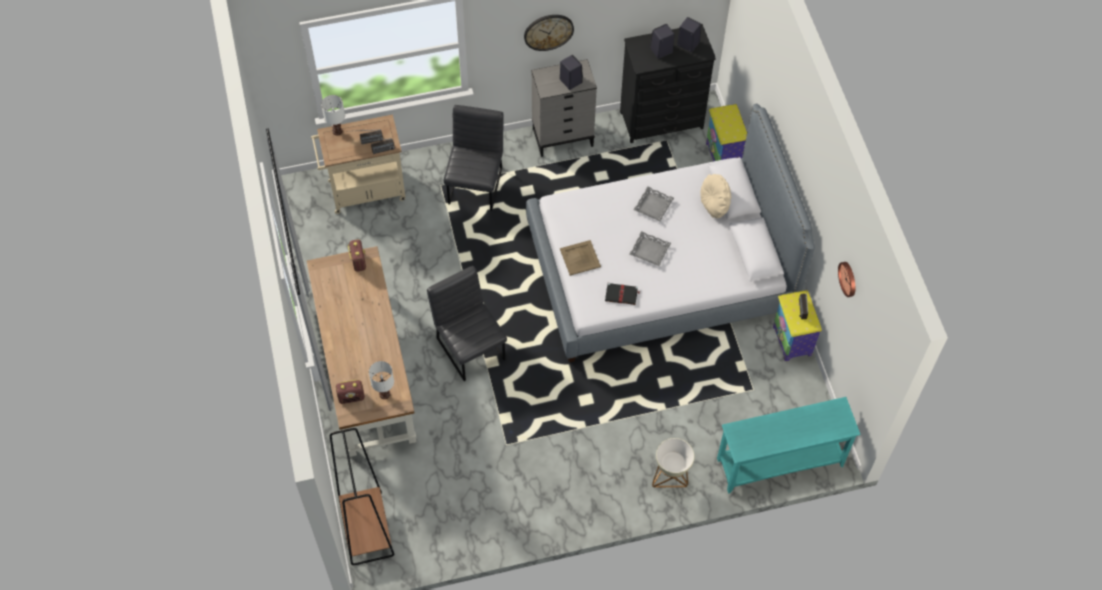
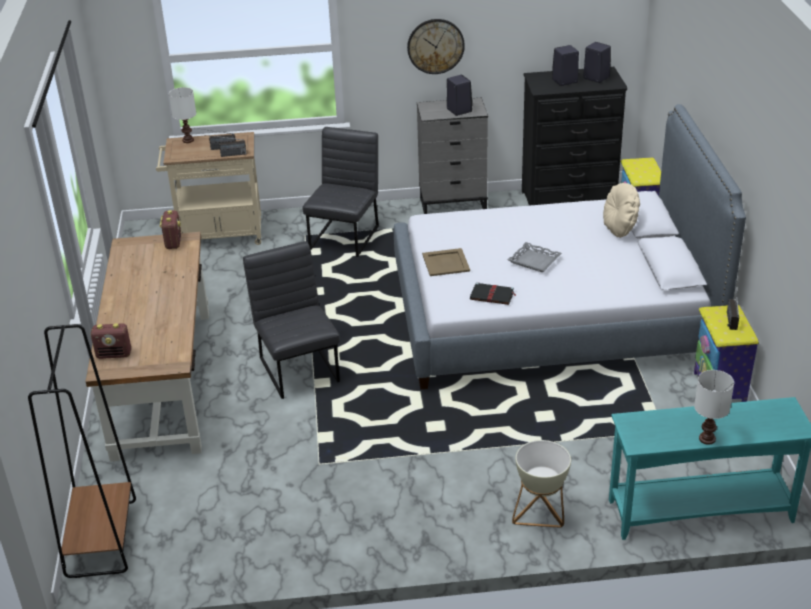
camera: 10 degrees right, 25 degrees down
white table lamp [369,361,394,399] -> white table lamp moved to [694,370,734,445]
grey tray [633,186,674,221] -> none
wall clock [838,262,855,297] -> none

